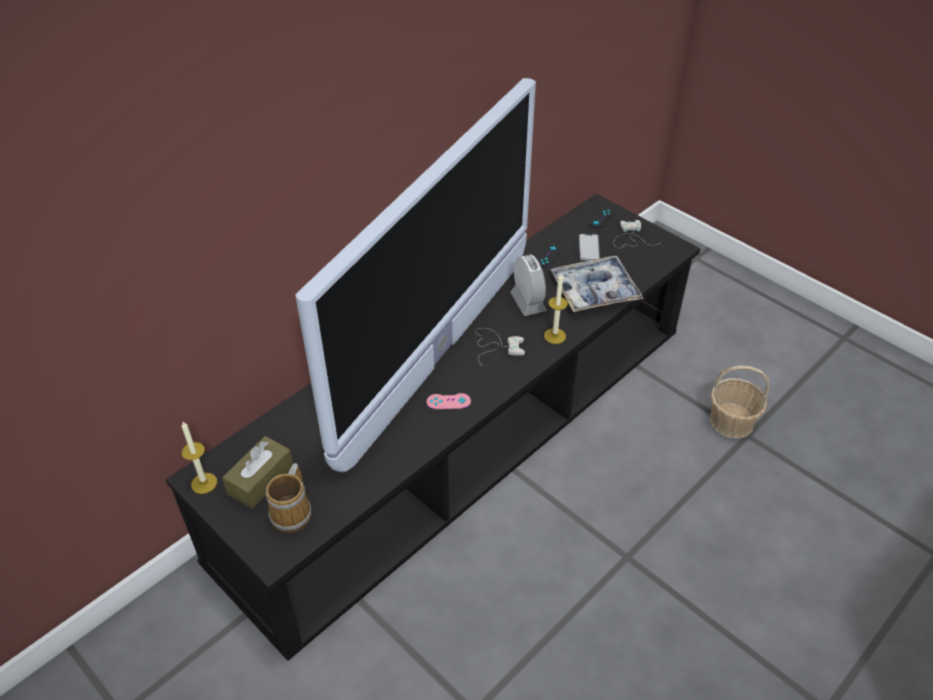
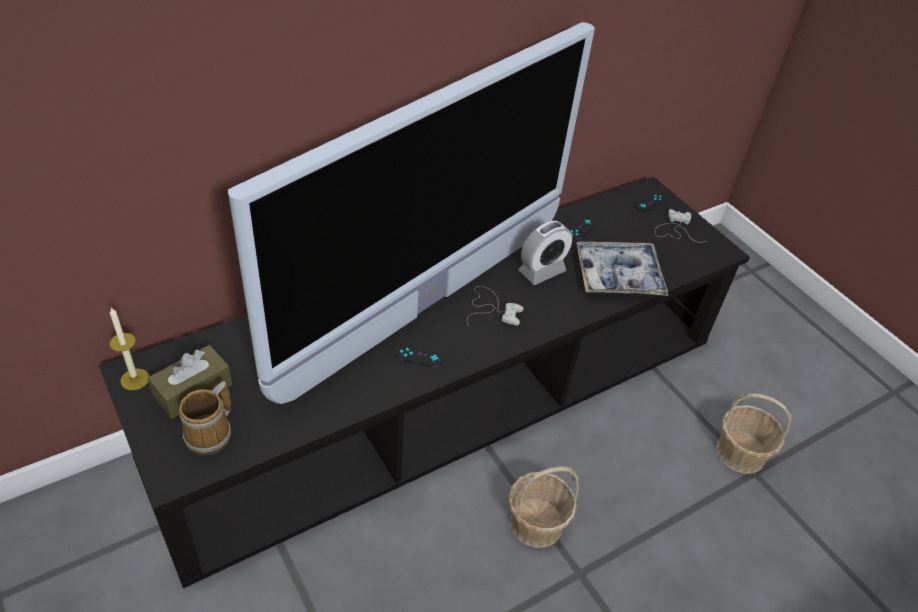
camera: 10 degrees right, 0 degrees up
pink game controller [427,393,471,409] -> black game controller [396,344,444,367]
alarm clock [510,254,546,316] -> alarm clock turned 60 degrees clockwise [518,221,573,285]
candle [544,274,568,344] -> none
phone [579,234,600,261] -> none
none -> basket [508,466,579,548]

